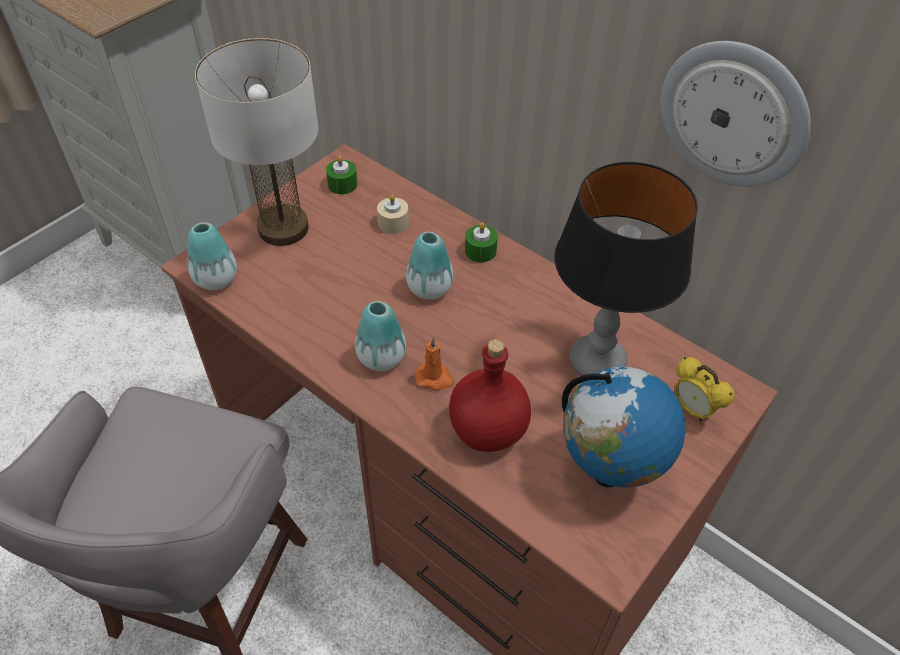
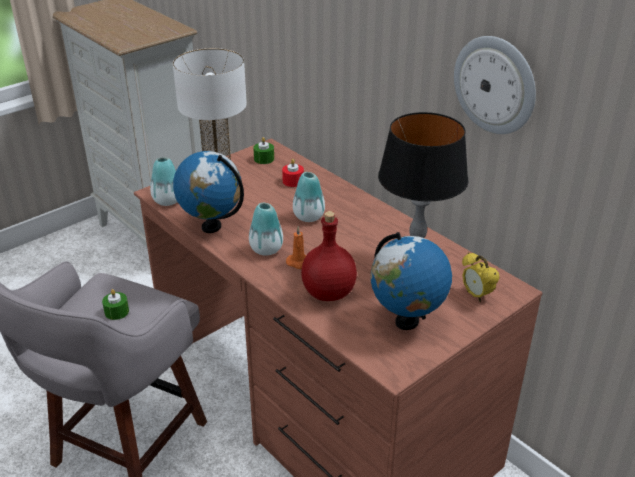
camera: 10 degrees right, 15 degrees down
beige candle [377,194,409,234] -> red candle [282,159,304,187]
green candle [465,222,498,263] -> green candle moved to [102,289,129,320]
none -> globe [173,151,244,233]

